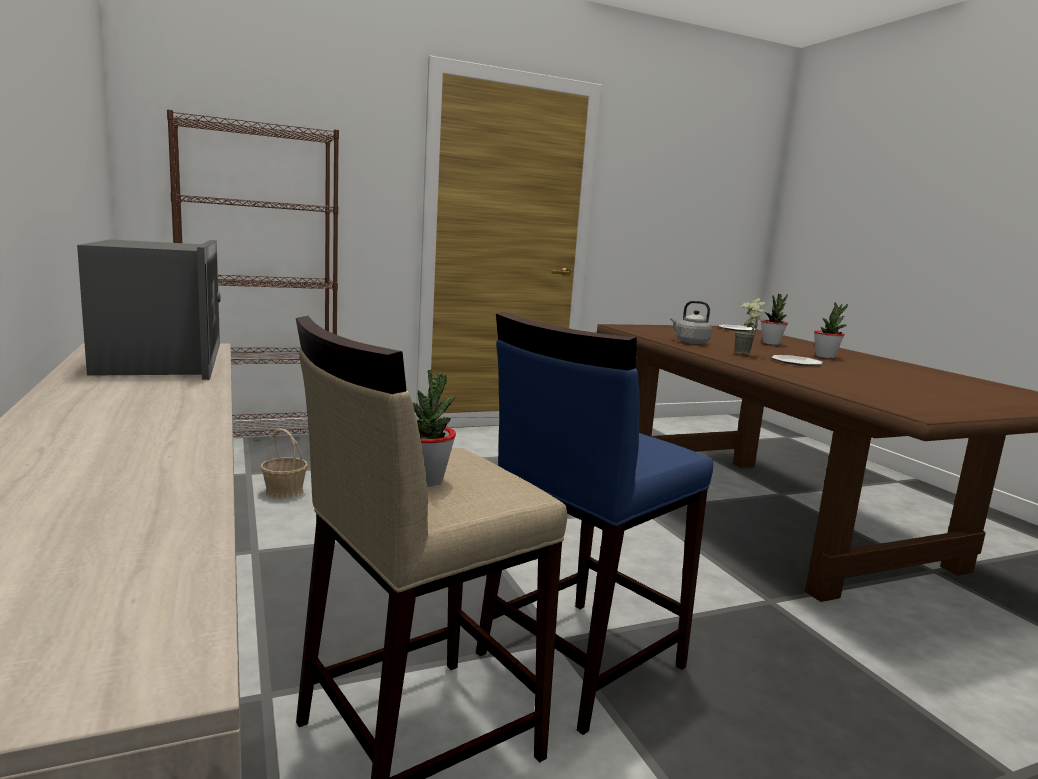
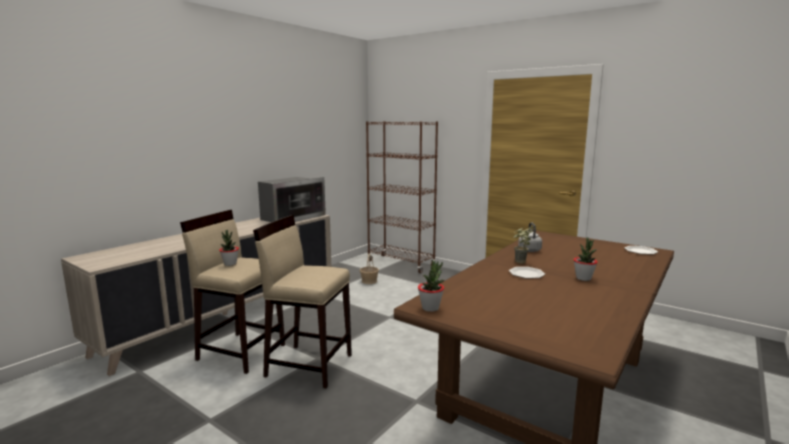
camera: 60 degrees right, 0 degrees up
blue stool [476,312,713,735] -> beige stool [253,215,352,388]
potted plant [761,294,788,345] -> potted plant moved to [418,260,444,312]

